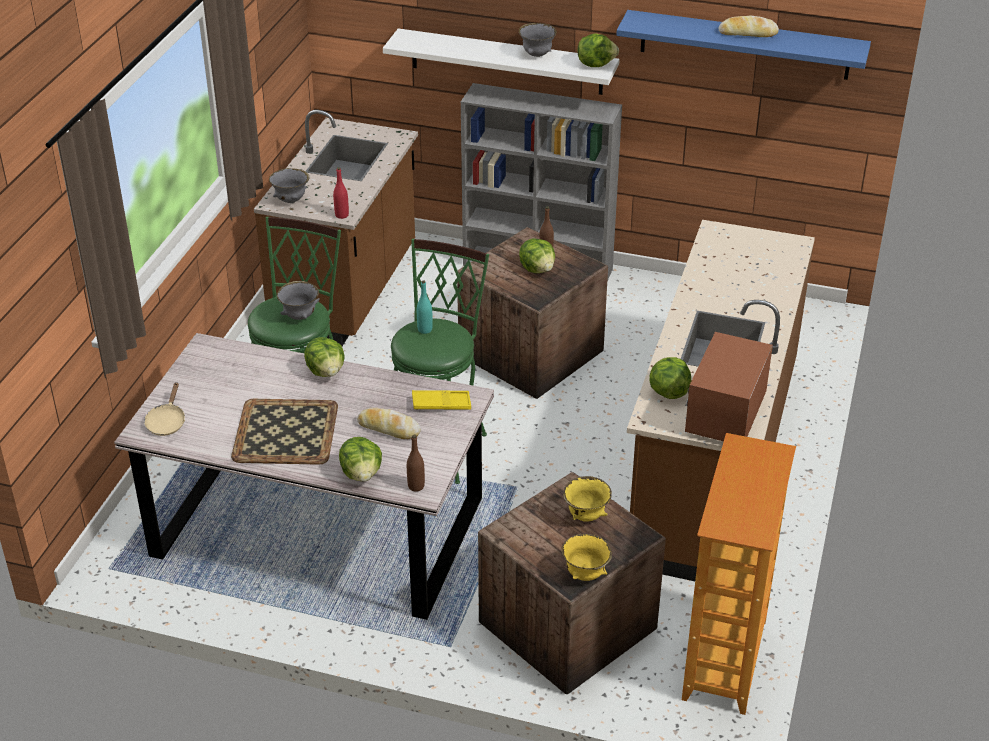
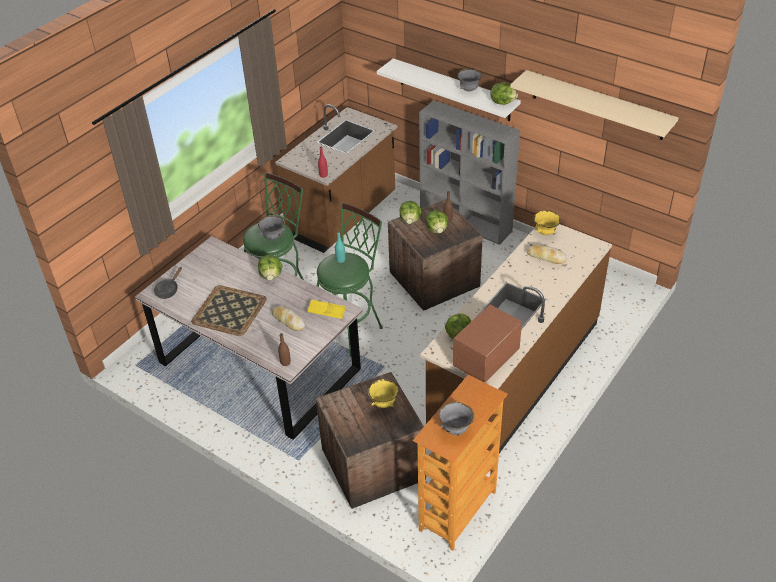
camera: 20 degrees right, 5 degrees up
beige frying pan [144,383,185,436] -> black frying pan [154,267,182,299]
grey bowl [269,168,309,203] -> grey bowl moved to [439,402,475,436]
lettuce [339,437,382,482] -> lettuce moved to [400,201,422,224]
yellow bowl [561,534,612,581] -> yellow bowl moved to [533,210,561,235]
blue shelf [616,10,871,80] -> beige shelf [510,70,678,140]
bread [719,15,779,37] -> bread moved to [526,245,567,264]

